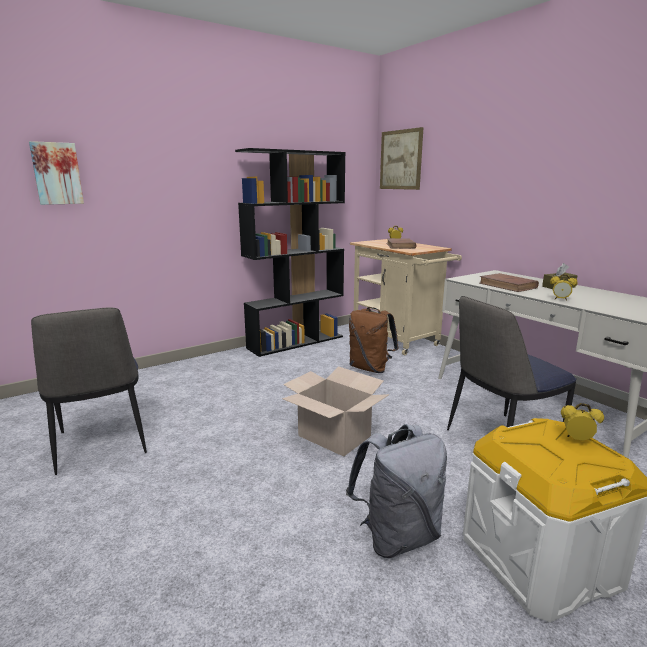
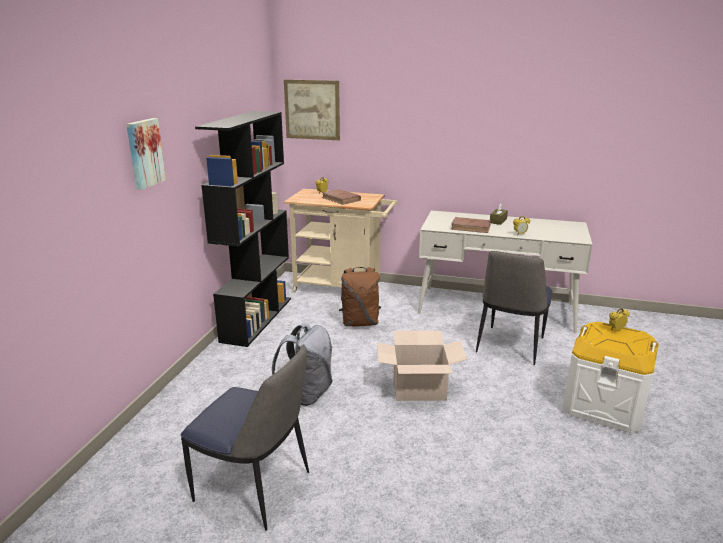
camera: 40 degrees left, 5 degrees up
picture [29,141,84,205] -> picture moved to [126,118,166,190]
grey backpack [346,424,447,558] -> grey backpack moved to [272,324,333,406]

